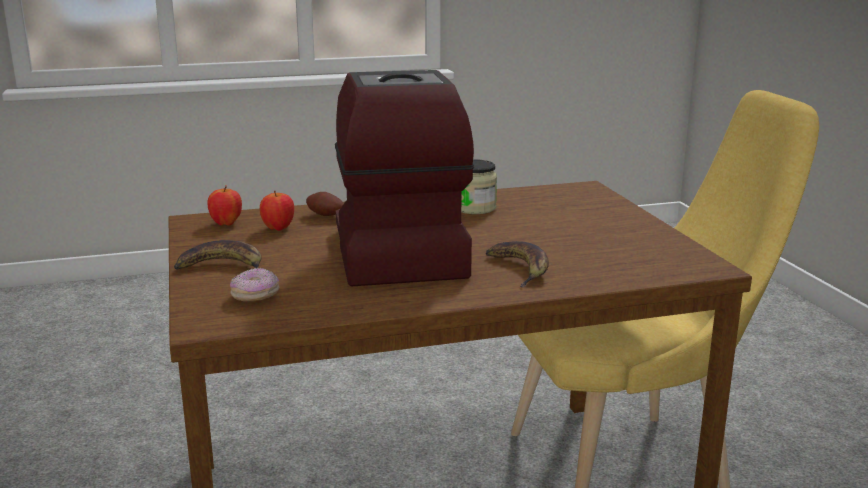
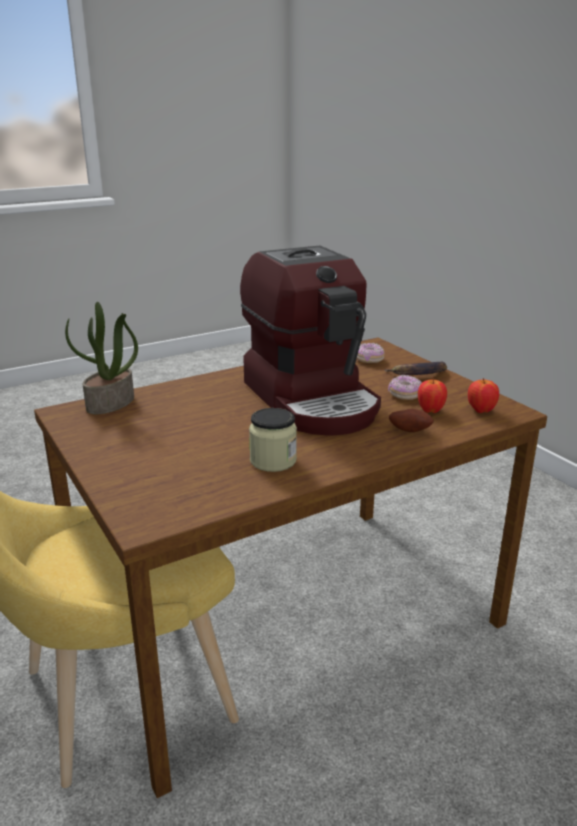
camera: 165 degrees right, 5 degrees up
banana [486,241,549,287] -> none
none -> potted plant [65,302,138,414]
none -> donut [388,375,422,400]

